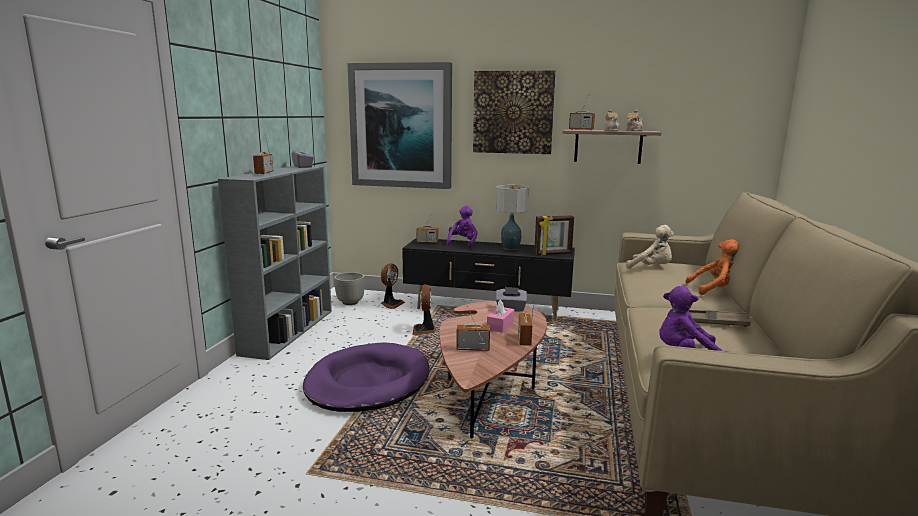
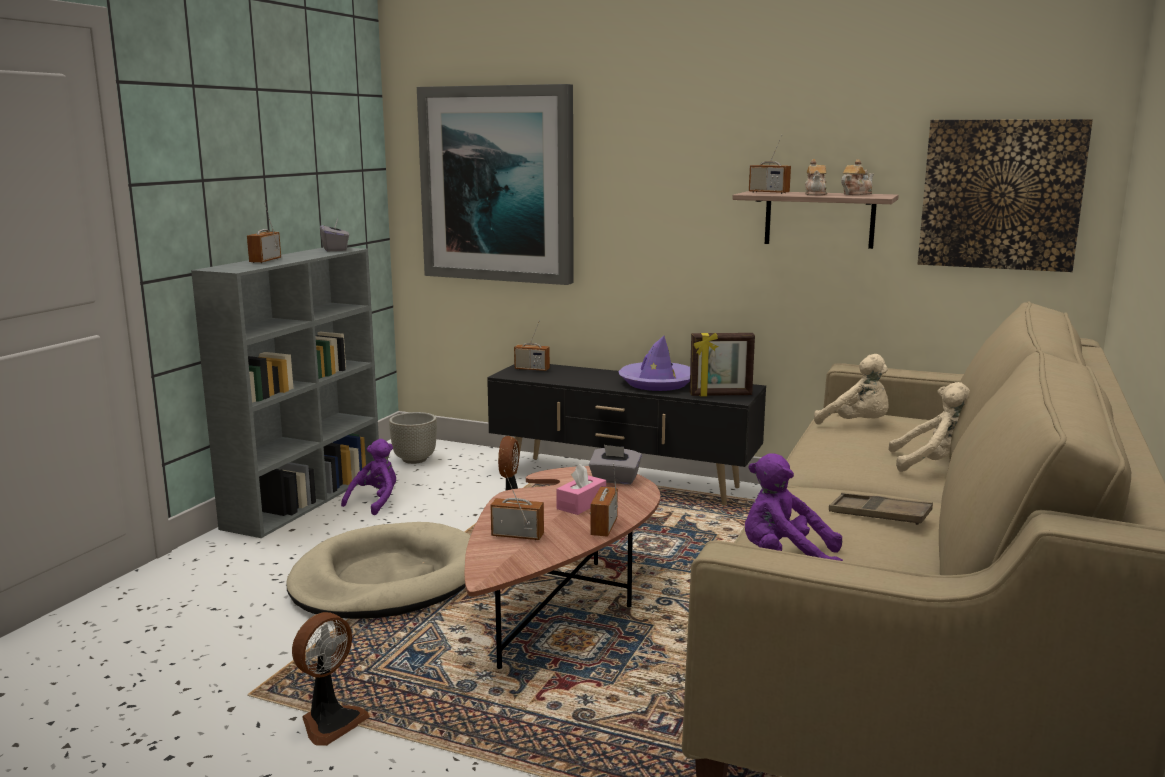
camera: 10 degrees right, 0 degrees up
purple dog bed [303,342,429,412] -> beige dog bed [286,522,471,619]
fan [381,263,405,309] -> fan moved to [292,612,370,746]
purple plush toy [447,206,478,248] -> purple plush toy moved to [341,439,396,515]
picture [473,70,556,154] -> picture moved to [918,119,1093,272]
table lamp [496,184,529,250] -> purple hat [618,336,690,391]
orange plush toy [685,239,739,295] -> beige plush toy [888,382,970,472]

